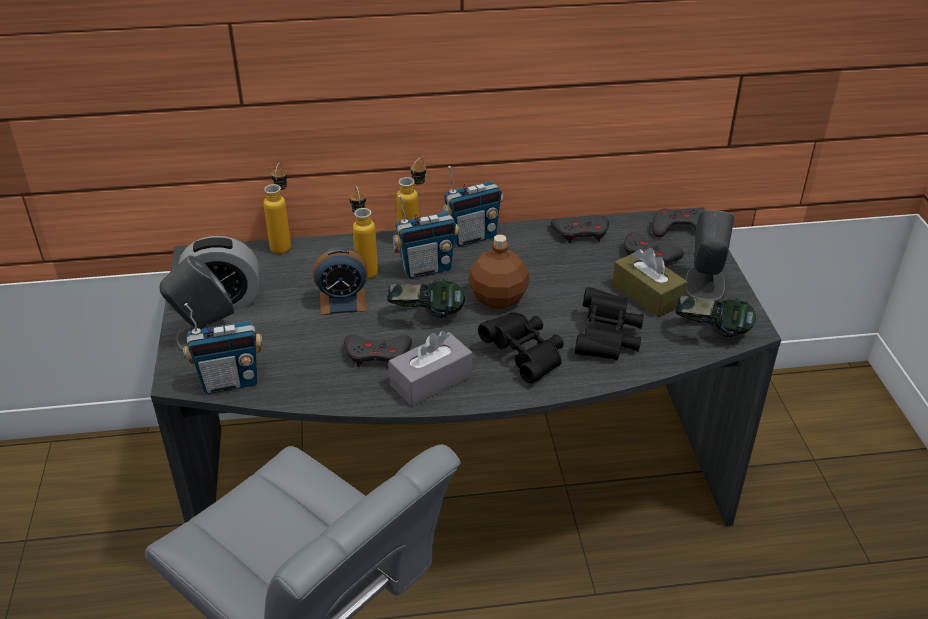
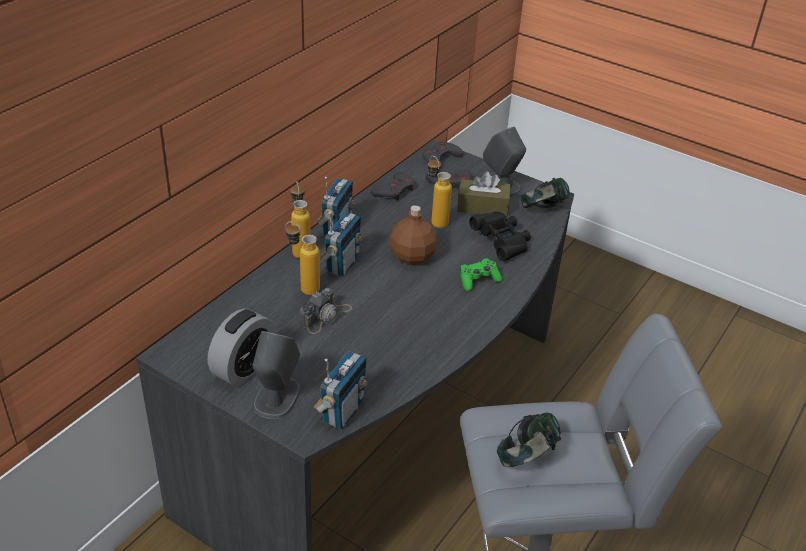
camera: 50 degrees left, 0 degrees up
bottle [263,163,291,254] -> bottle moved to [428,156,452,228]
alarm clock [313,247,368,315] -> camera [300,288,352,334]
grey game controller [344,335,412,367] -> none
headphones [387,279,465,318] -> headphones moved to [497,412,561,467]
grey tissue box [388,331,472,406] -> none
black binoculars [478,312,563,383] -> green game controller [460,258,503,291]

